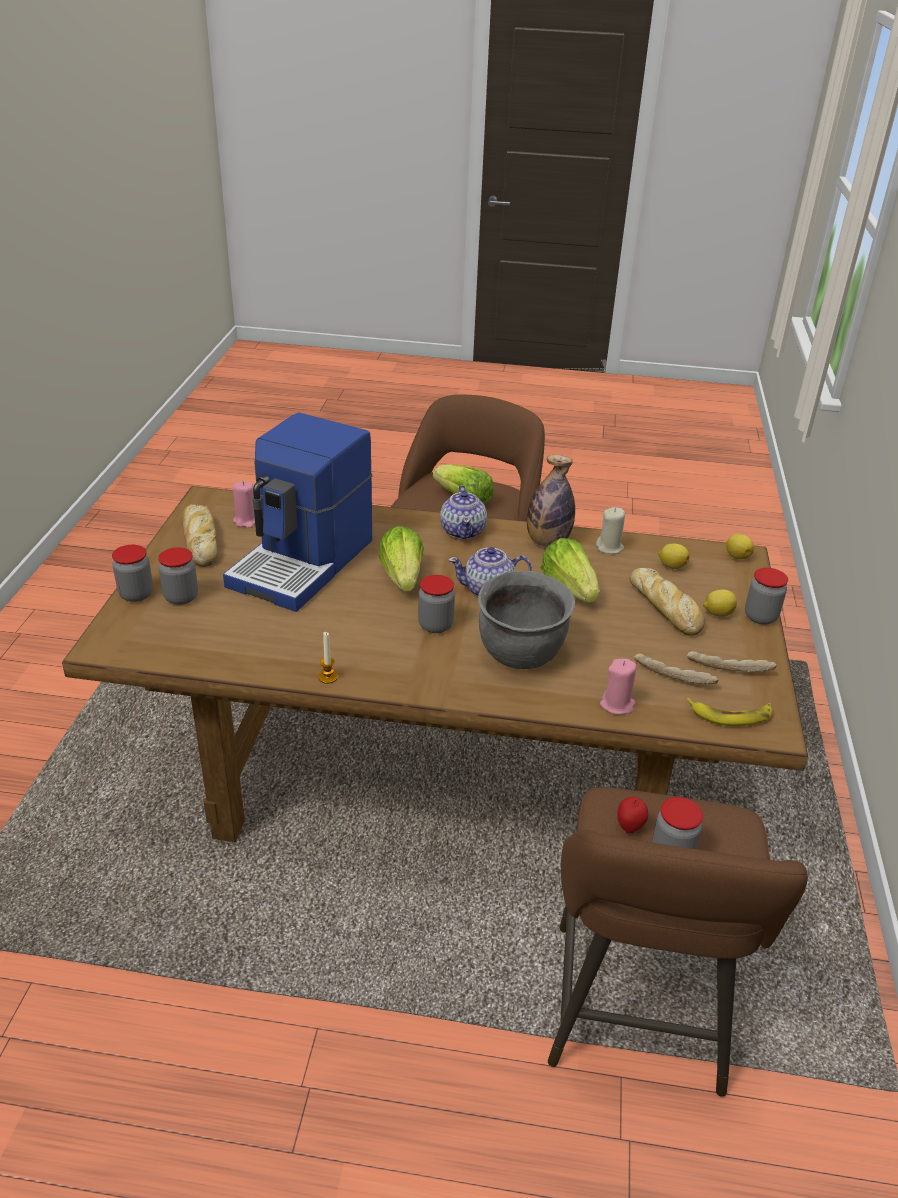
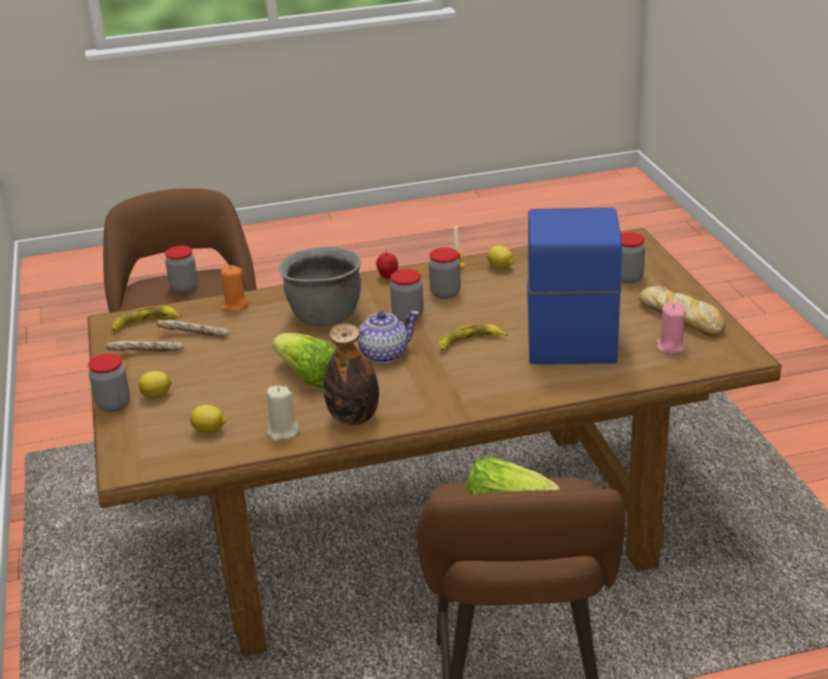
camera: 160 degrees right, 5 degrees down
jar [112,545,153,602] -> jar moved to [429,247,461,299]
lettuce [379,526,424,591] -> banana [438,324,508,351]
teapot [440,485,487,539] -> none
pink candle [600,659,637,715] -> orange candle [221,265,249,312]
apple [617,796,648,834] -> apple moved to [376,250,398,279]
bread [630,568,704,636] -> none
lemon [726,534,754,560] -> lemon moved to [487,245,513,269]

